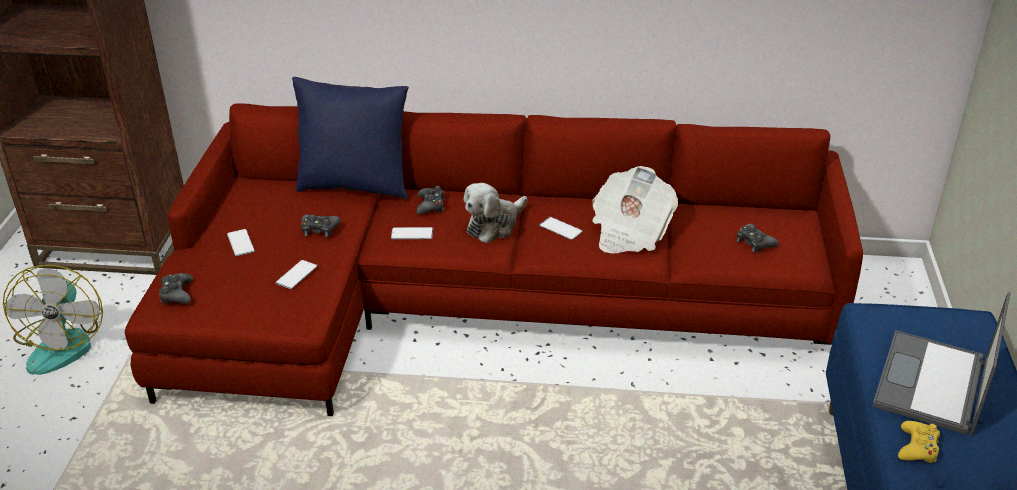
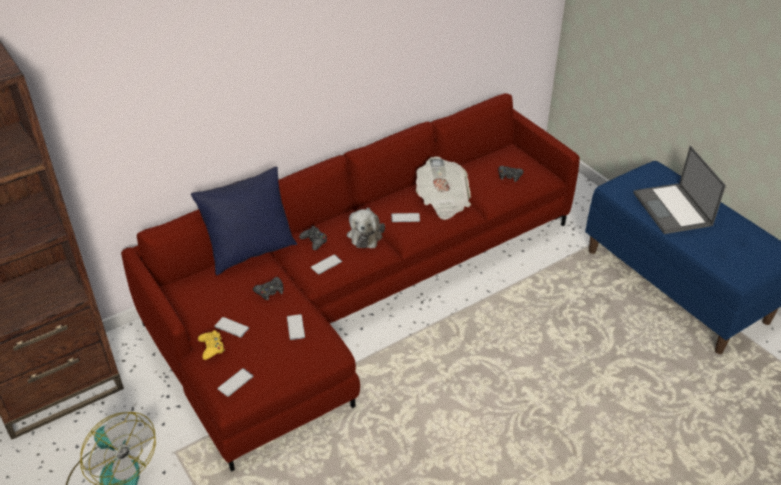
camera: 40 degrees left, 5 degrees up
black game controller [159,273,193,304] -> phone [217,368,253,397]
yellow game controller [898,421,940,463] -> yellow game controller moved to [198,330,225,360]

